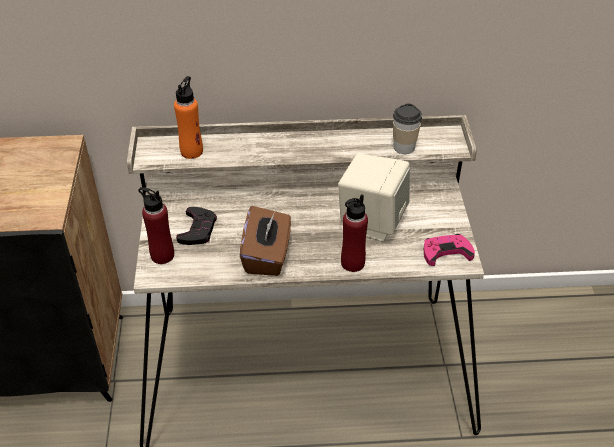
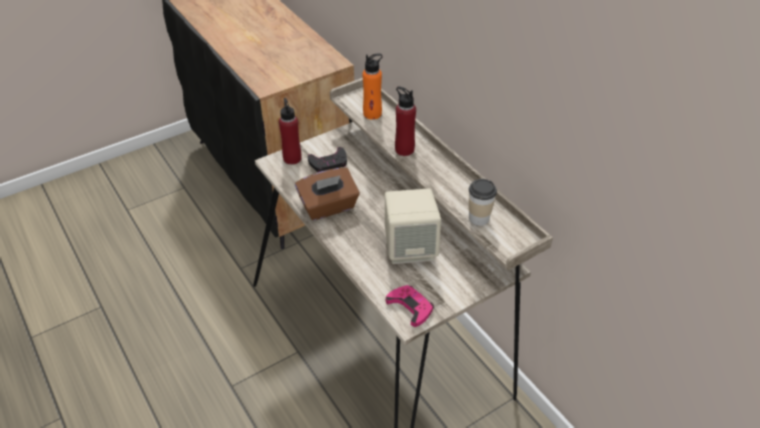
camera: 60 degrees right, 0 degrees up
red bottle [341,194,368,272] -> red bottle moved to [395,86,416,156]

